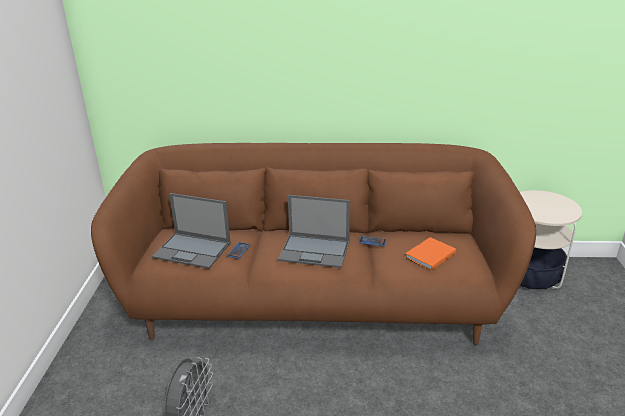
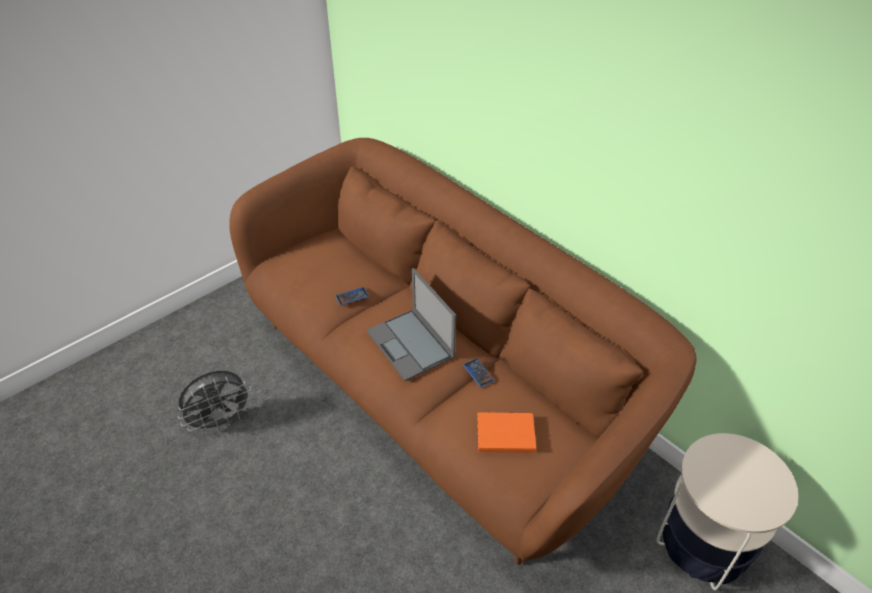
camera: 45 degrees right, 15 degrees up
laptop [152,193,231,269] -> none

